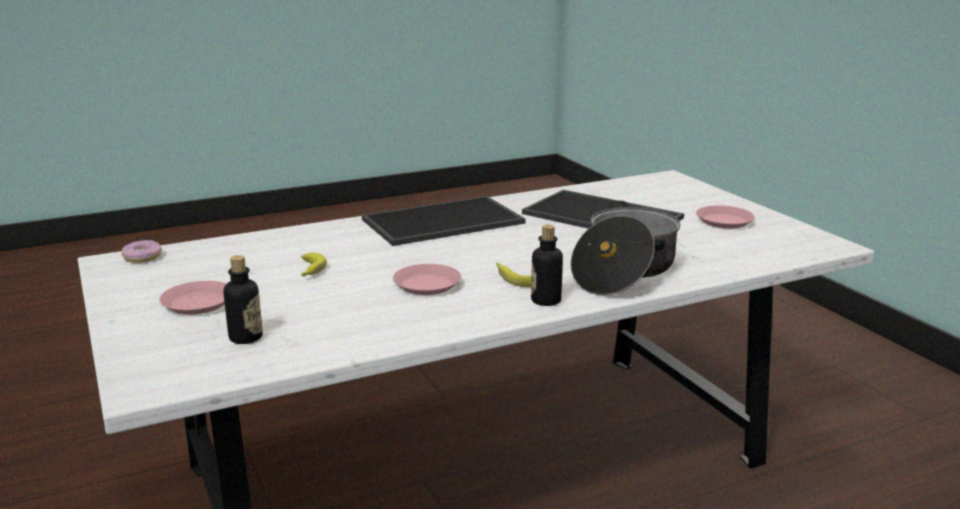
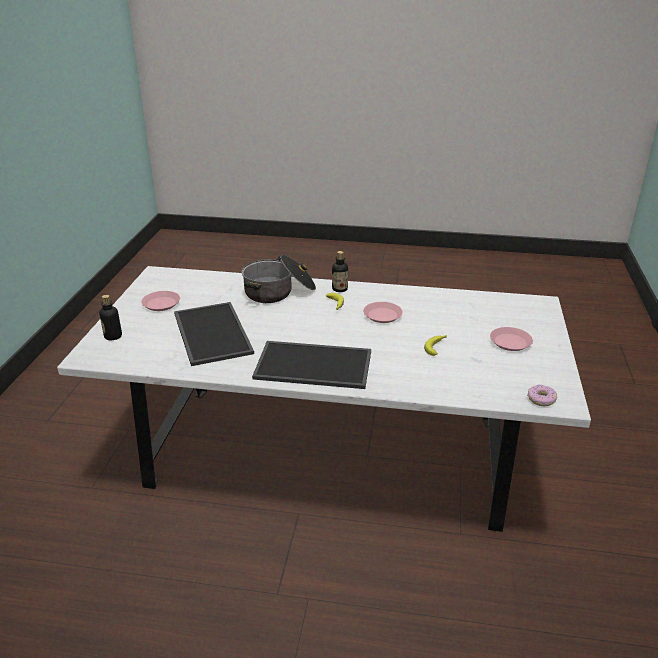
camera: 145 degrees left, 10 degrees up
bottle [223,255,263,344] -> bottle moved to [99,295,122,340]

